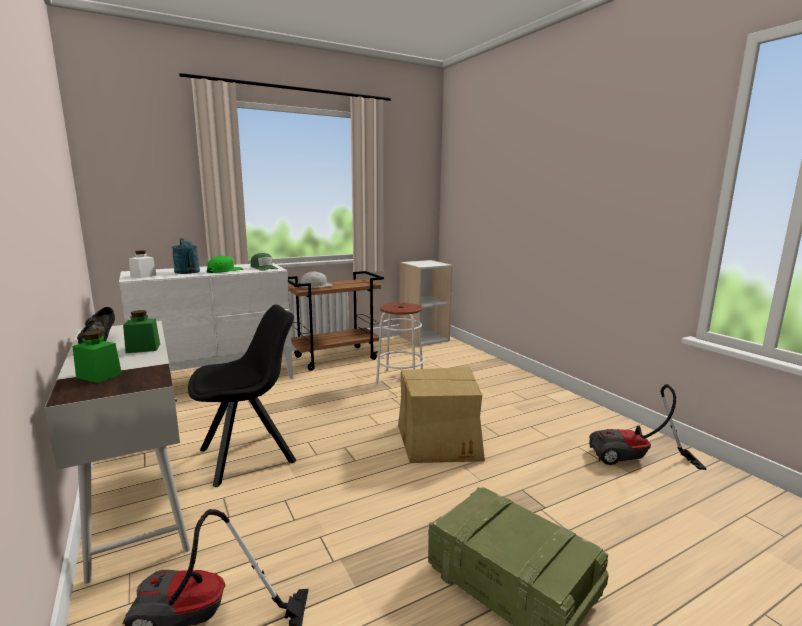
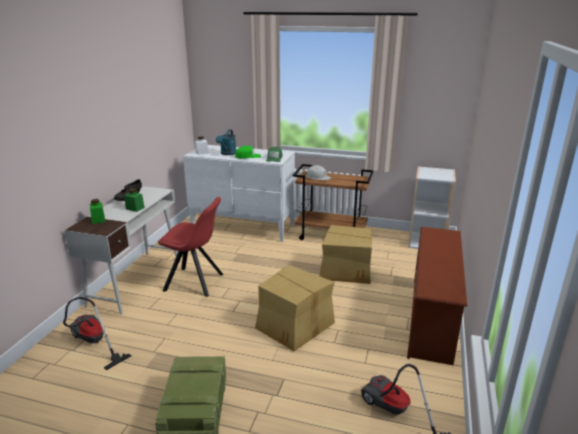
camera: 45 degrees right, 10 degrees up
black chair [188,305,296,487] -> red chair [158,197,224,297]
white stool [376,303,424,384] -> cardboard box [319,225,372,284]
none -> brown shoe rack [407,227,467,365]

